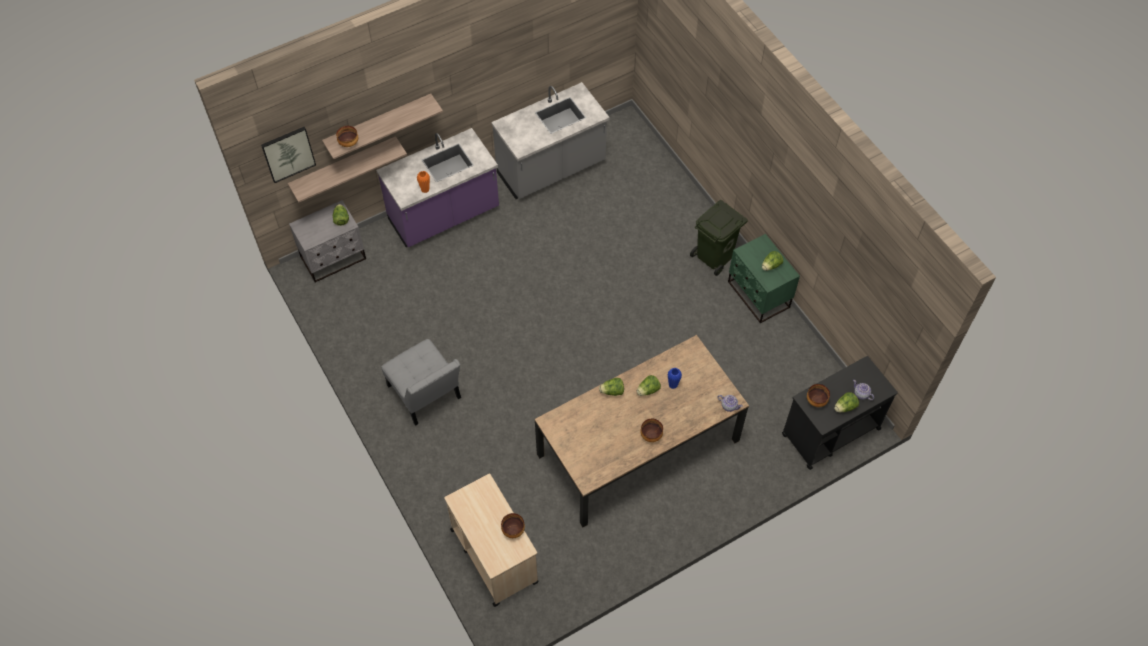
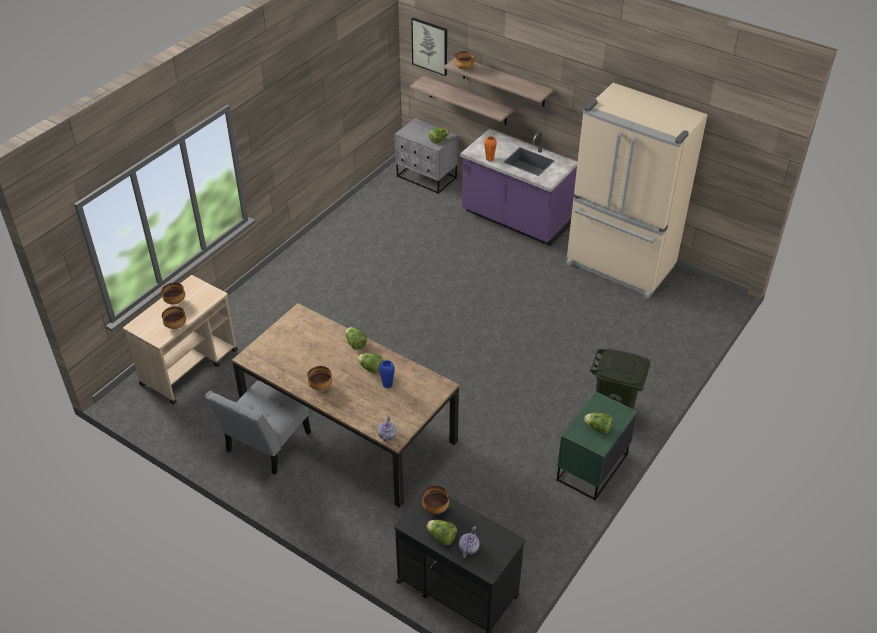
camera: 65 degrees right, 15 degrees down
grey chair [381,339,461,426] -> grey chair moved to [205,381,311,475]
grey counter [491,82,610,199] -> beige fridge [566,83,708,299]
none -> bowl [161,283,185,305]

